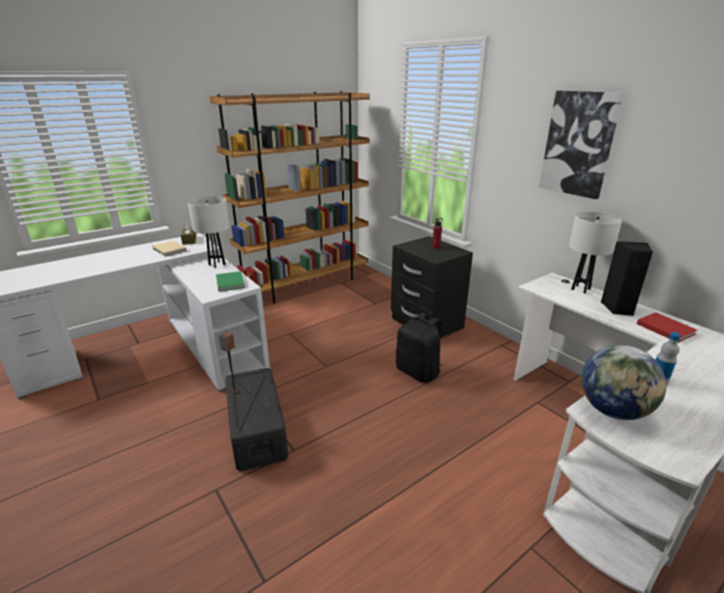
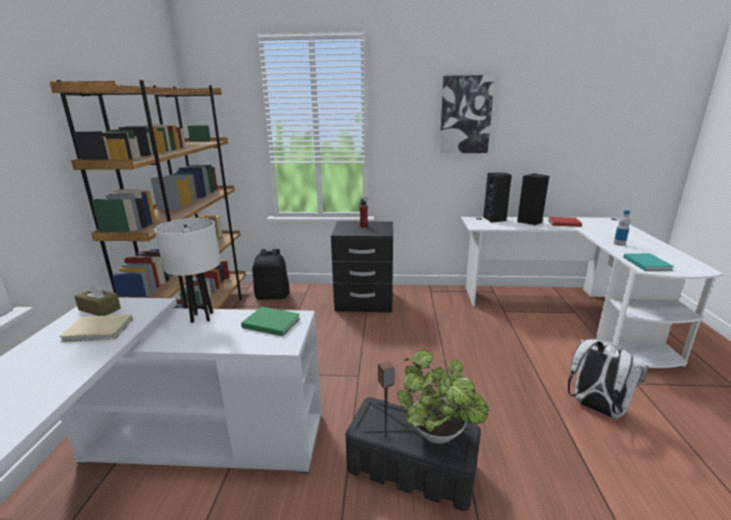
camera: 50 degrees left, 5 degrees down
black backpack [396,312,442,383] -> black backpack moved to [252,249,290,300]
white table lamp [569,212,622,294] -> black speaker [483,173,512,223]
globe [581,345,666,420] -> turquoise book [623,253,674,271]
none -> potted plant [397,350,490,444]
none -> white backpack [568,339,648,419]

